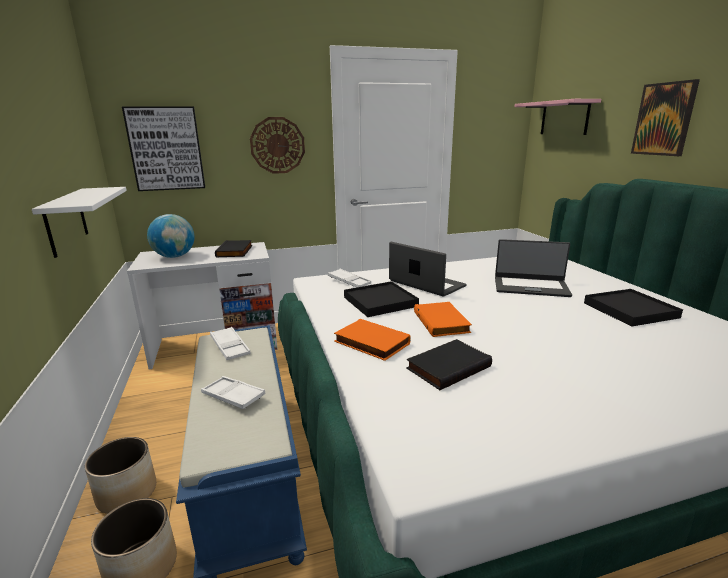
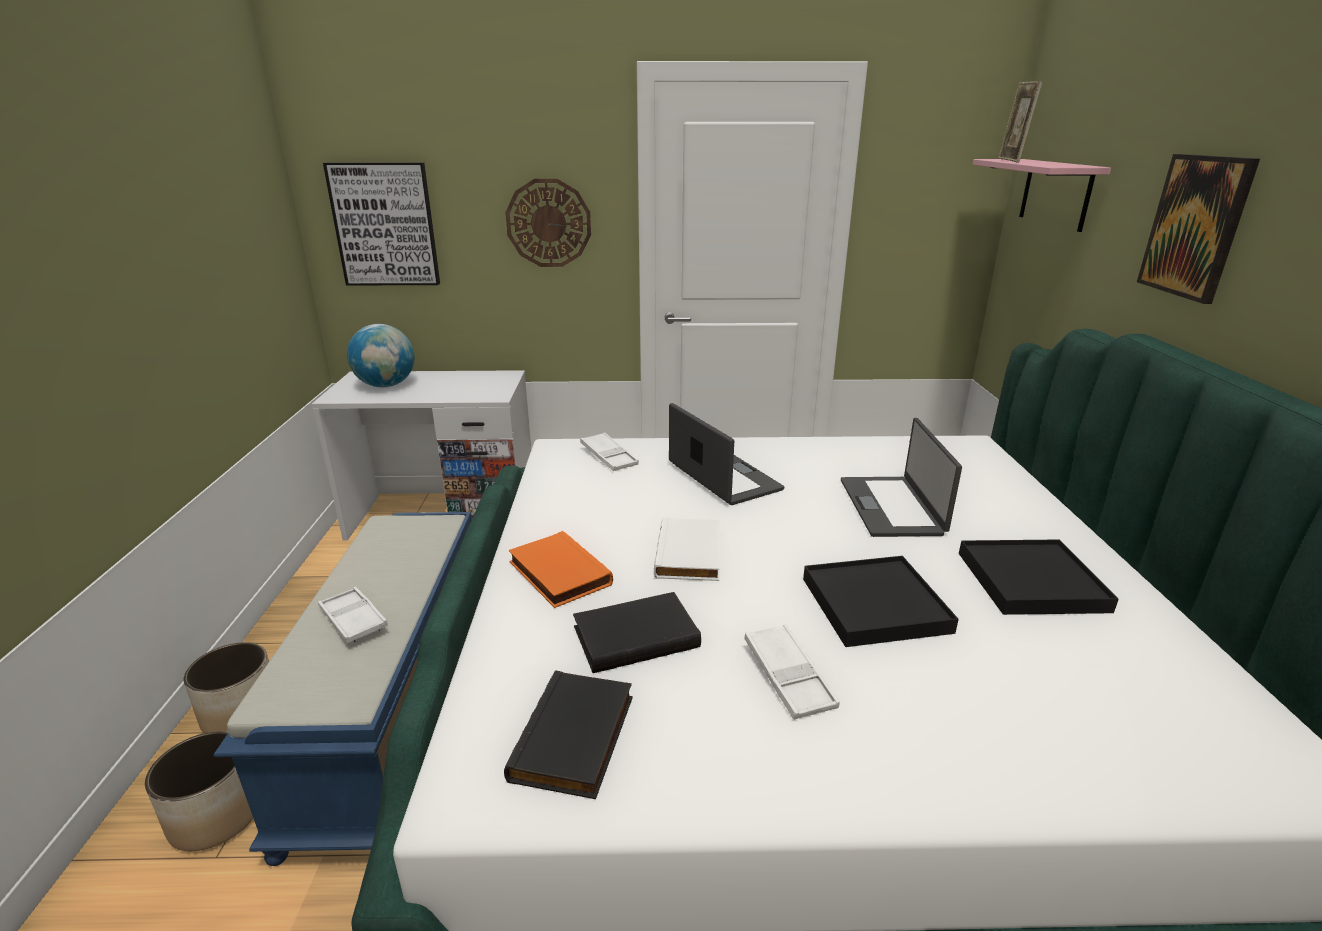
camera: 15 degrees right, 5 degrees up
white shelf [32,187,127,258] -> none
white tray [210,327,250,360] -> white tray moved to [744,624,840,720]
black book [215,240,253,258] -> black book moved to [504,670,633,799]
black tray [344,281,419,317] -> black tray moved to [803,556,959,647]
orange book [414,302,472,337] -> white book [654,517,721,581]
laptop [495,239,572,297] -> laptop turned 60 degrees clockwise [841,418,962,537]
none -> picture frame [998,81,1043,162]

